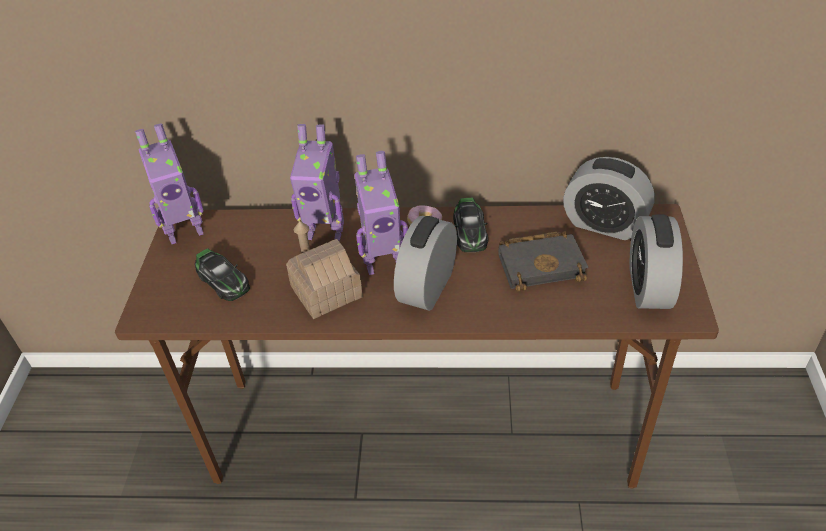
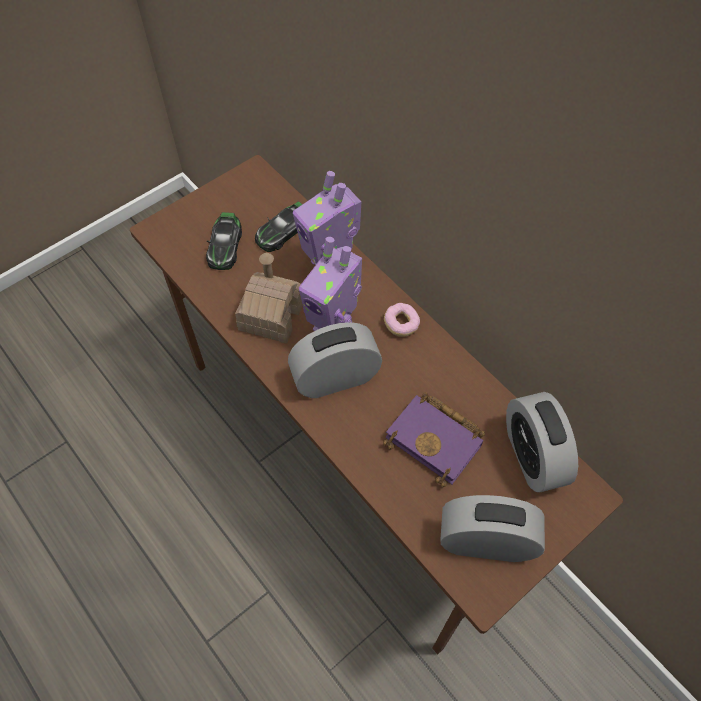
camera: 45 degrees right, 15 degrees up
toy robot [135,124,203,244] -> none
toy car [453,197,488,252] -> toy car moved to [255,201,302,252]
black book [498,231,588,291] -> purple book [383,392,485,487]
alarm clock [629,214,683,309] -> alarm clock turned 45 degrees clockwise [440,495,545,562]

